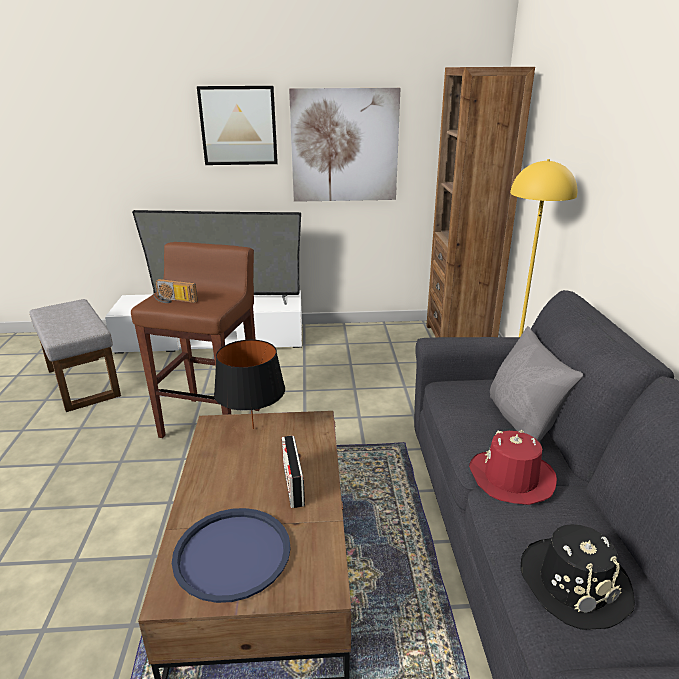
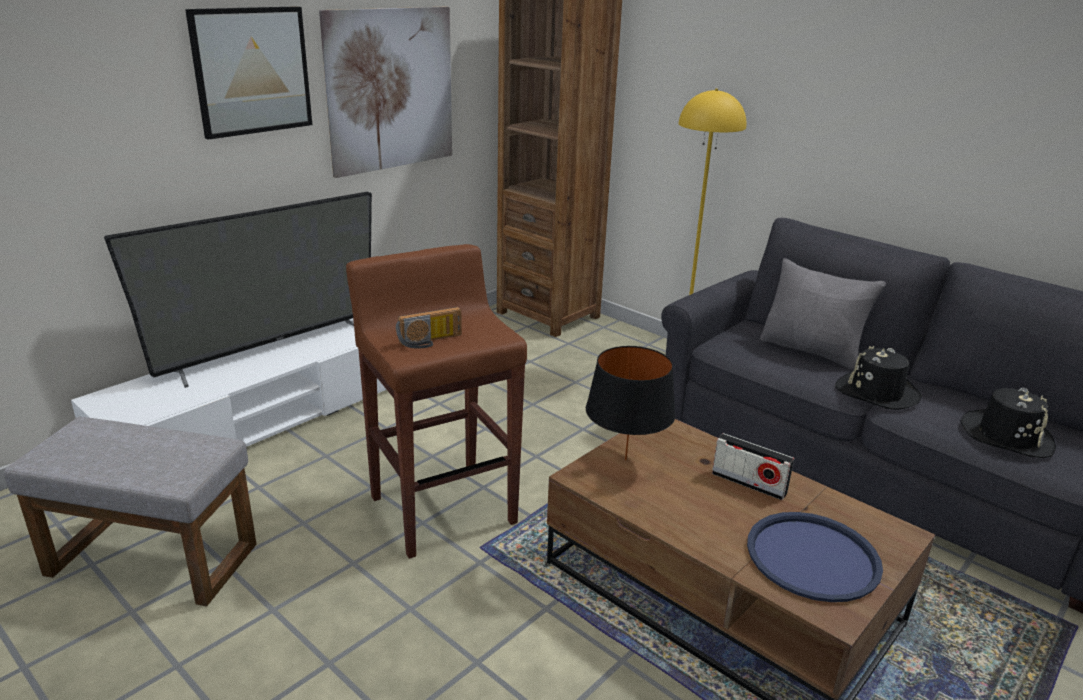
camera: 45 degrees left, 0 degrees up
red hat [469,430,557,505] -> black hat [835,346,922,410]

